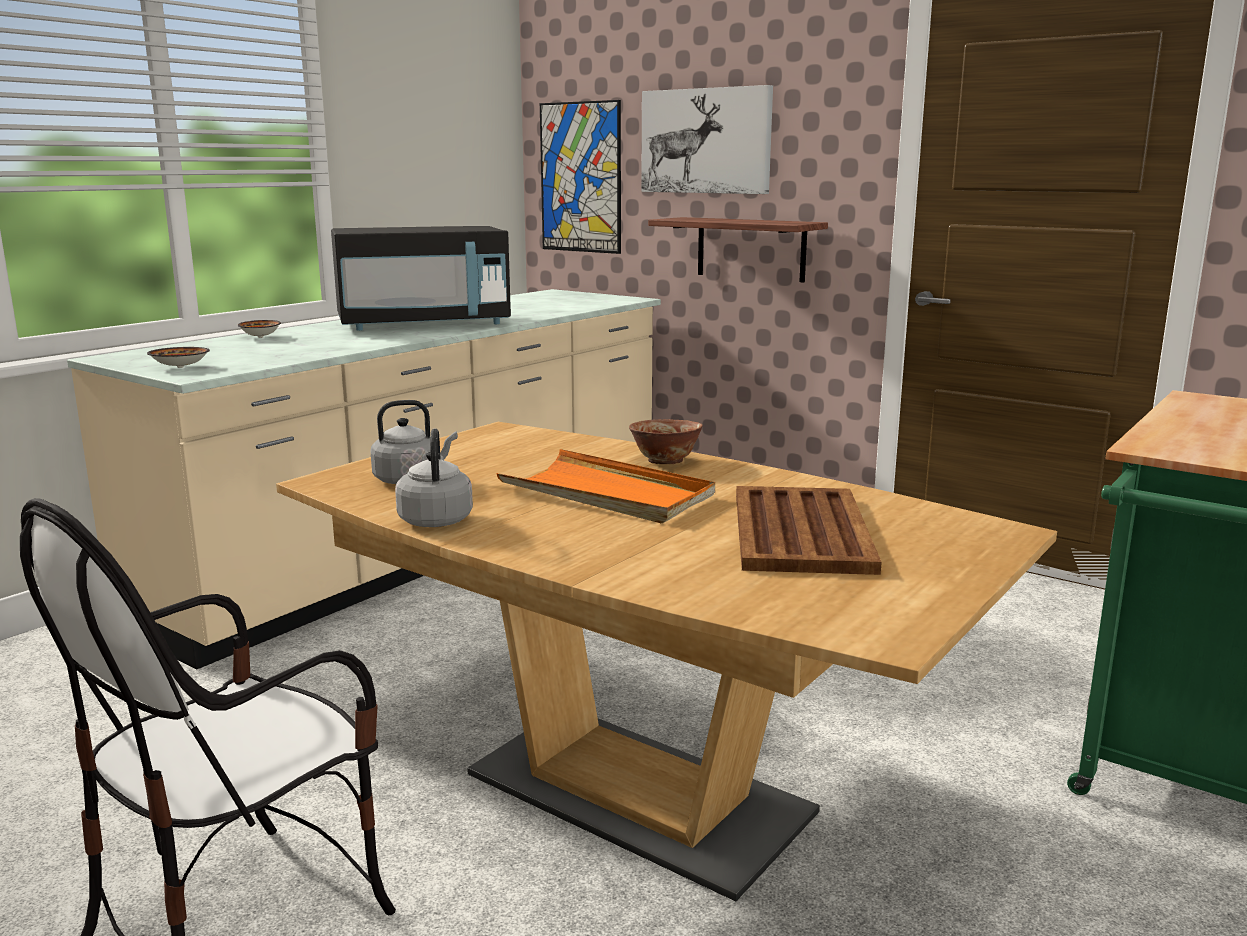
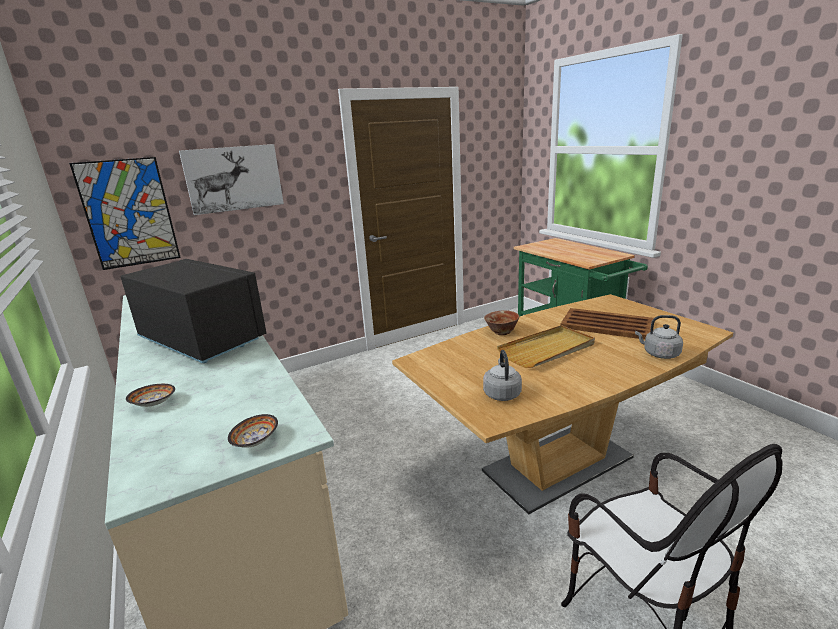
camera: 65 degrees left, 5 degrees up
black microwave [331,226,511,331] -> black microwave turned 60 degrees counterclockwise [121,259,266,363]
grey kettle [395,429,473,527] -> grey kettle moved to [635,315,683,359]
orange tray [496,449,715,523] -> beige tray [497,325,595,368]
shelf [648,217,828,283] -> none

